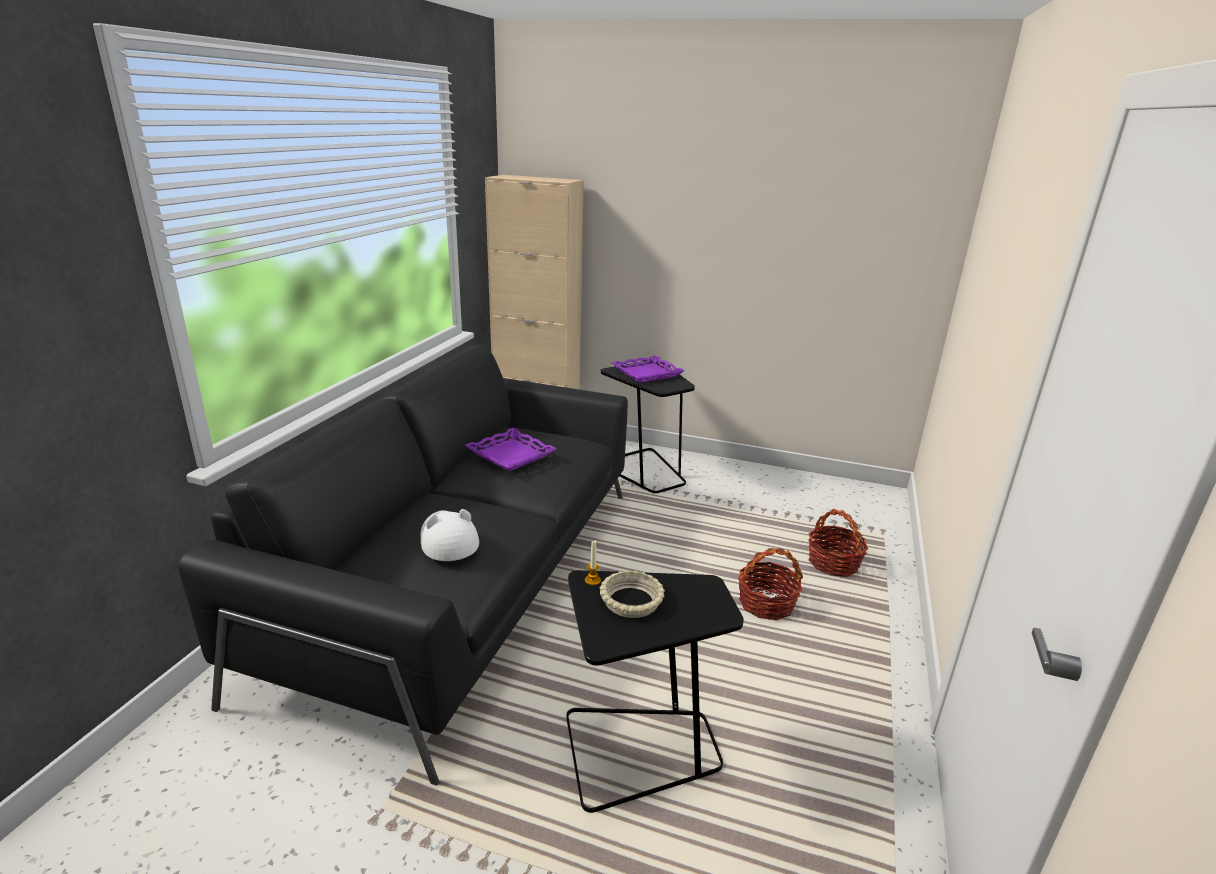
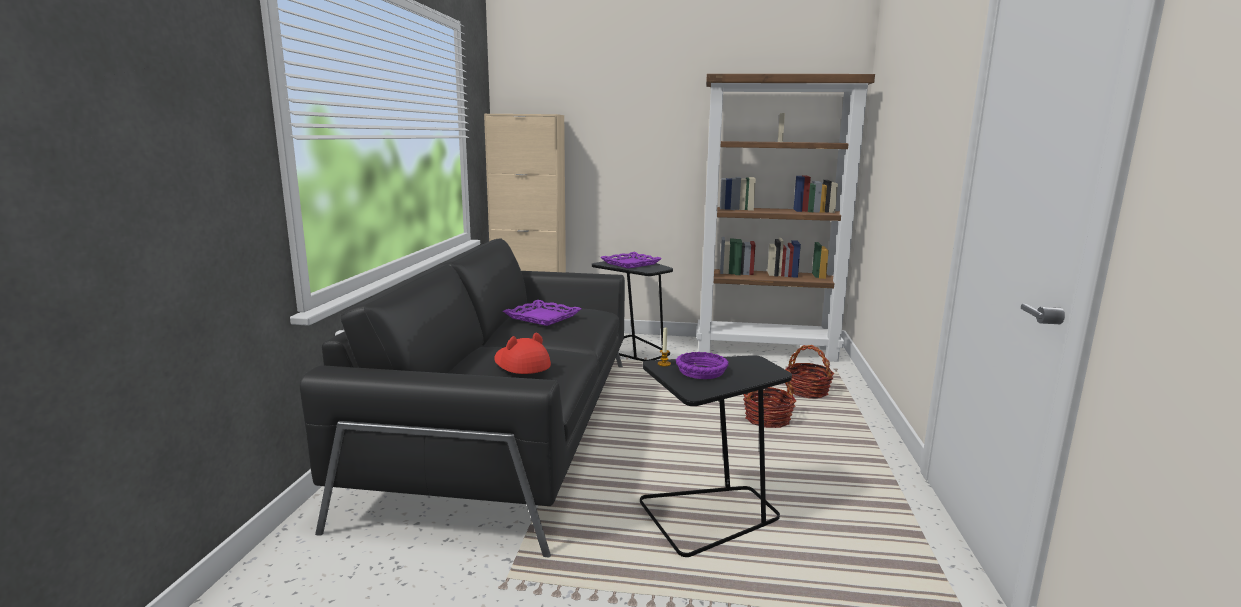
camera: 10 degrees left, 10 degrees down
white hat [421,509,479,561] -> red hat [494,333,551,374]
beige bowl [600,571,665,618] -> purple bowl [676,352,729,379]
none -> brown bookcase [697,74,875,362]

